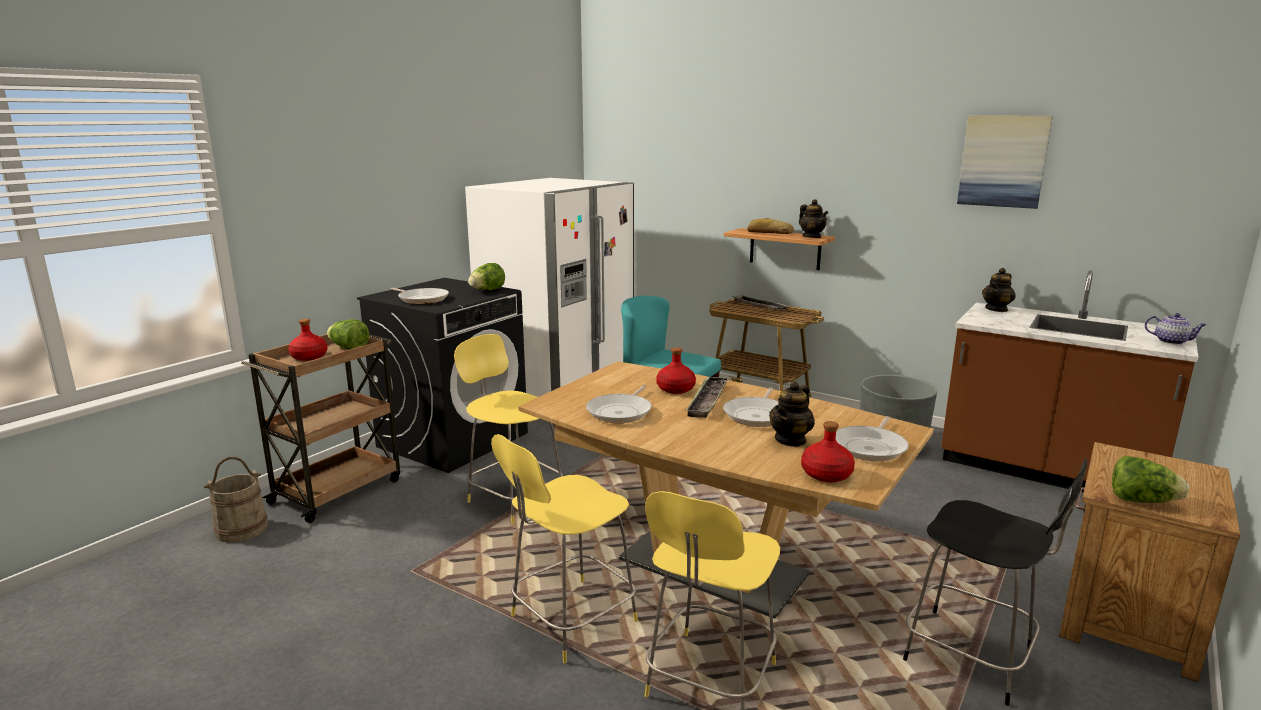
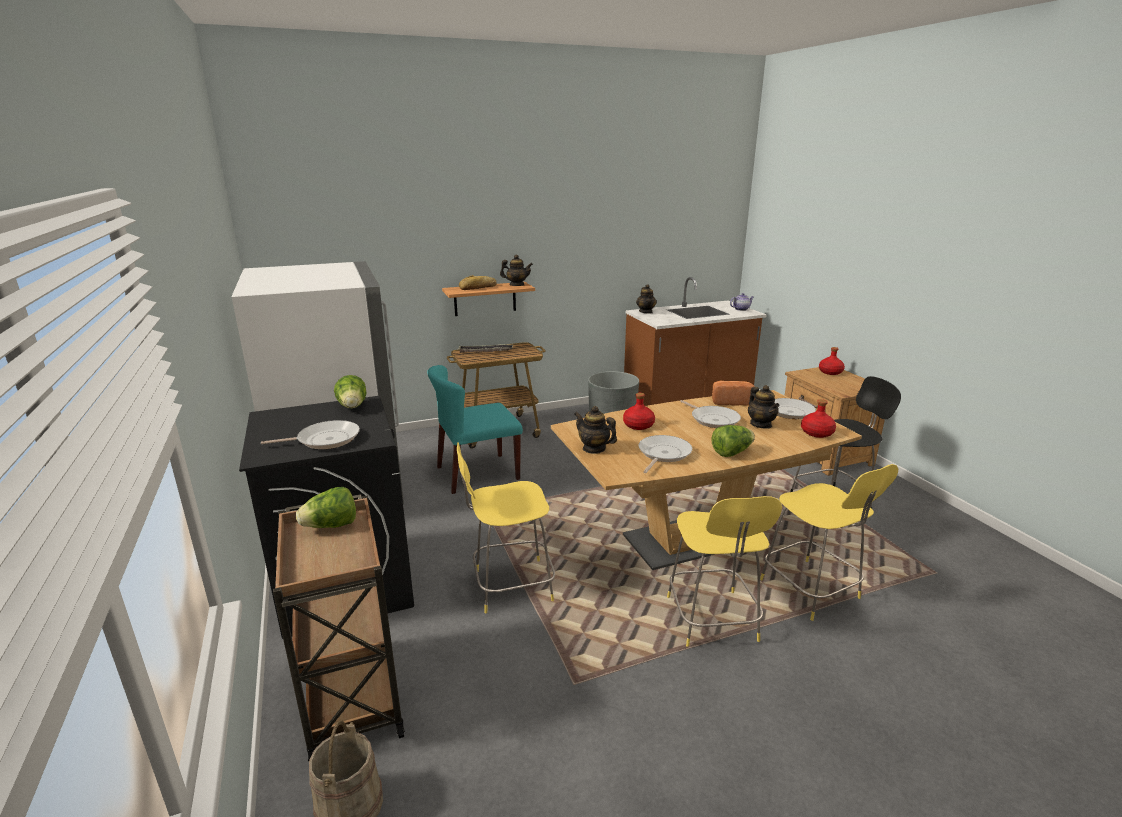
camera: 55 degrees left, 5 degrees up
red bottle [288,319,328,361] -> red bottle moved to [819,347,845,375]
frying pan [586,385,652,423] -> frying pan turned 120 degrees counterclockwise [639,435,692,473]
tray [685,376,728,418] -> none
picture [957,116,1053,209] -> none
lettuce [1112,456,1189,503] -> lettuce moved to [711,425,755,457]
none -> teapot [574,406,617,454]
none -> bread [712,381,755,406]

